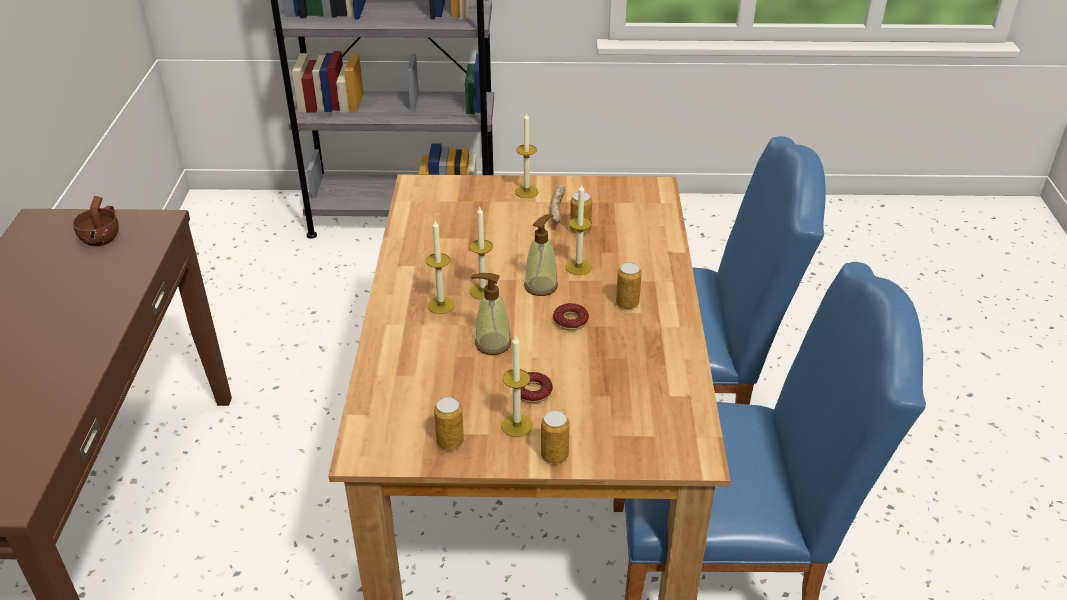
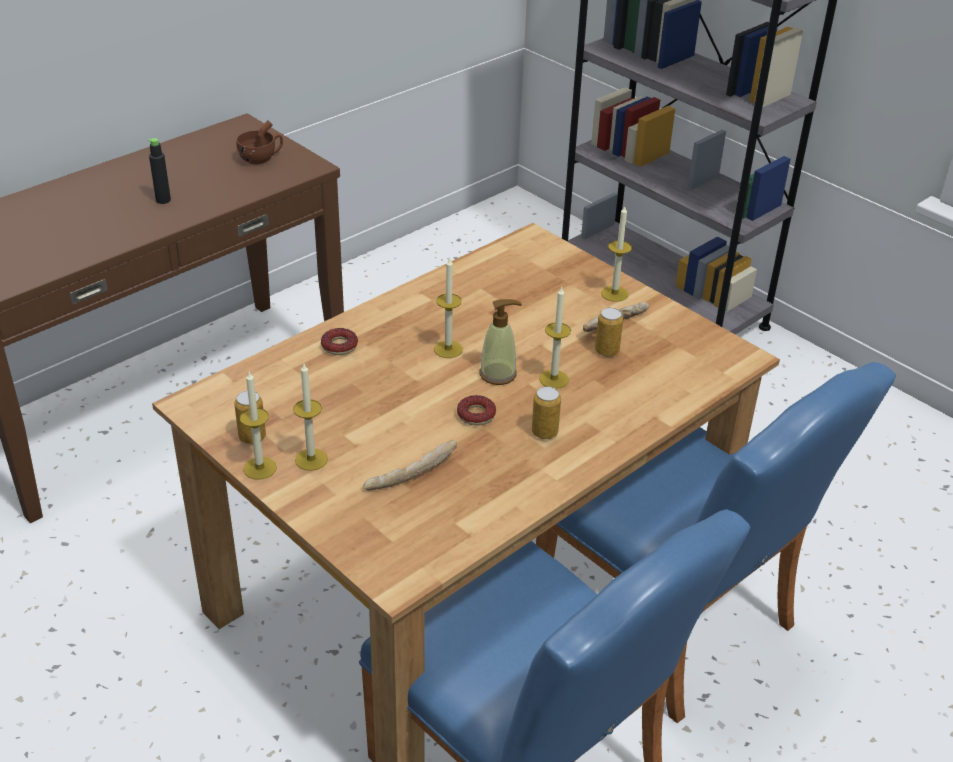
camera: 45 degrees right, 0 degrees up
candle [426,220,455,314] -> candle moved to [240,372,277,480]
soap dispenser [471,273,511,355] -> none
donut [521,372,553,403] -> donut moved to [321,328,358,355]
can [541,410,570,464] -> none
none -> black bottle [148,138,171,204]
none -> bread [363,440,457,490]

